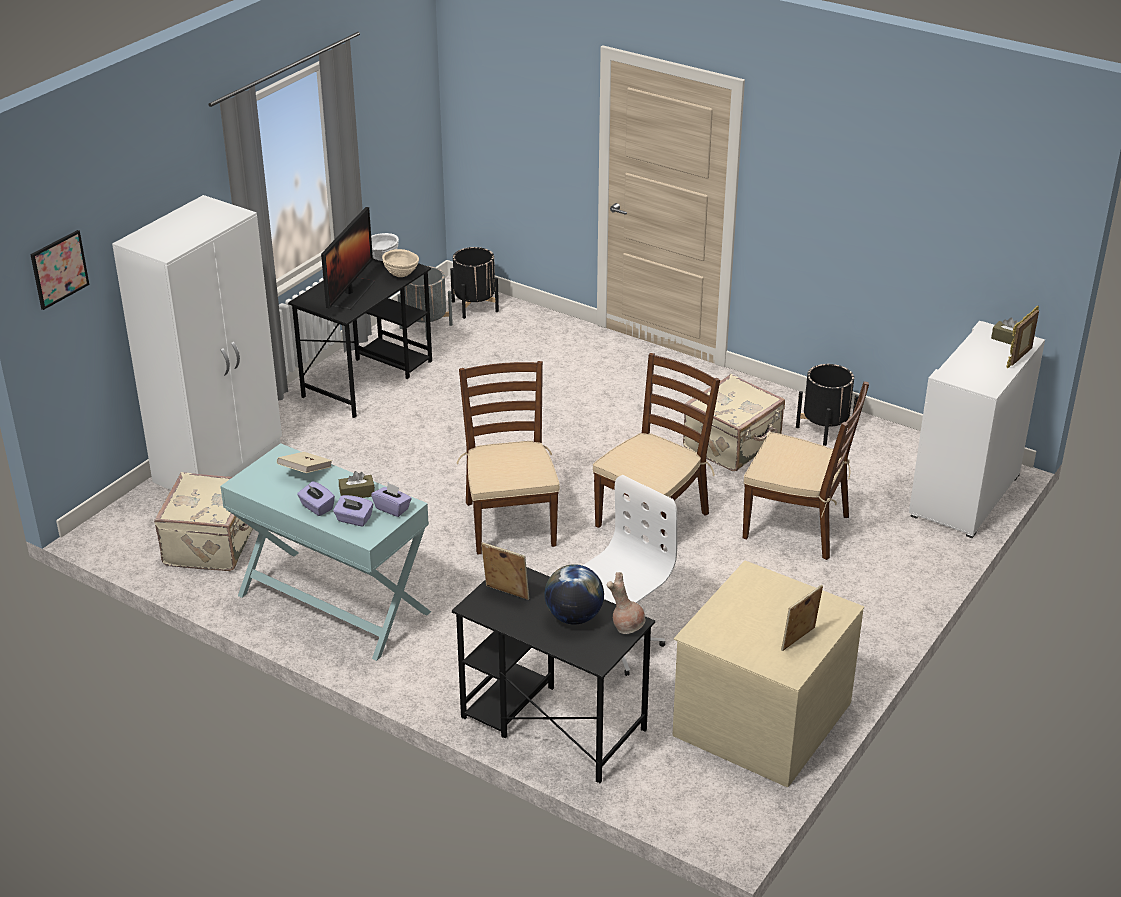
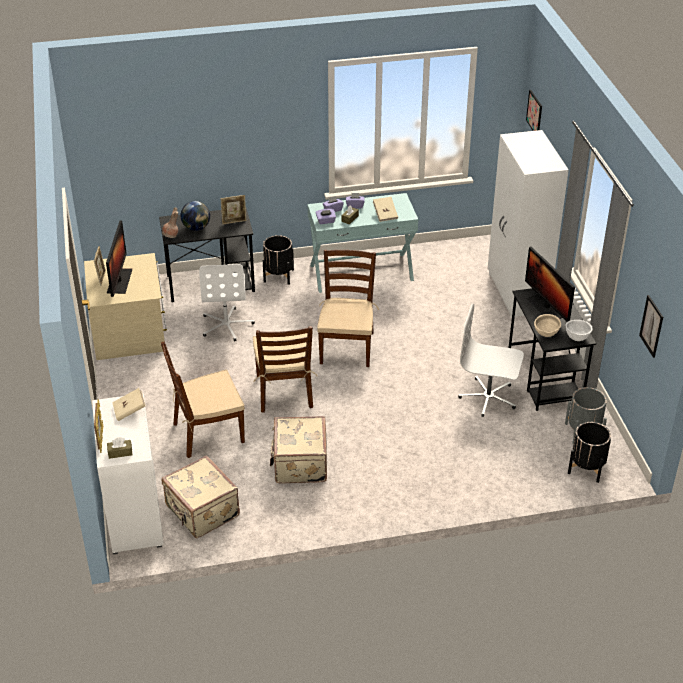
camera: 135 degrees right, 5 degrees up
beige suitcase [154,472,253,571] -> beige suitcase moved to [162,455,240,538]
brown chair [456,361,560,555] -> brown chair turned 120 degrees counterclockwise [317,249,379,367]
black planter [796,364,859,446] -> black planter moved to [263,235,294,285]
none -> monitor [106,220,132,297]
none -> beige book [112,388,146,421]
none -> white office chair [458,304,524,417]
none -> picture [639,295,663,358]

